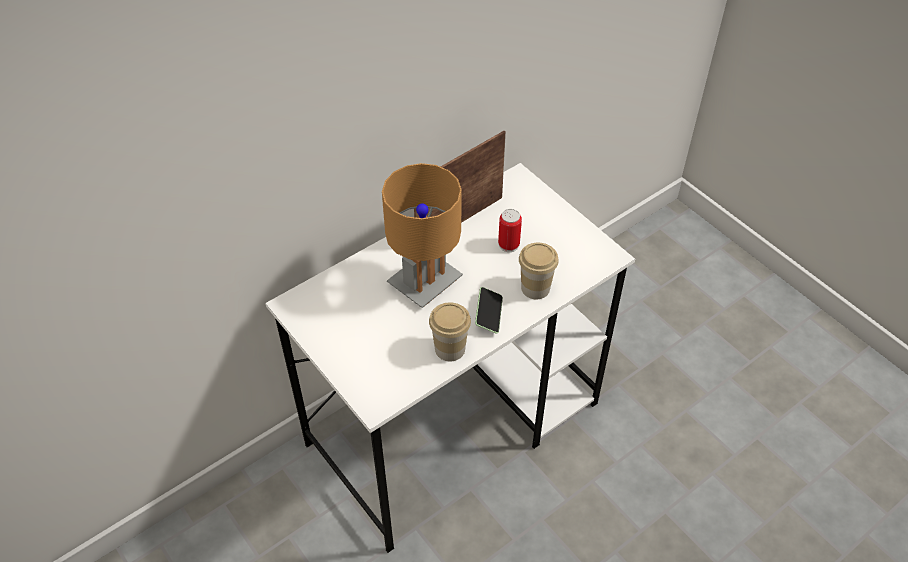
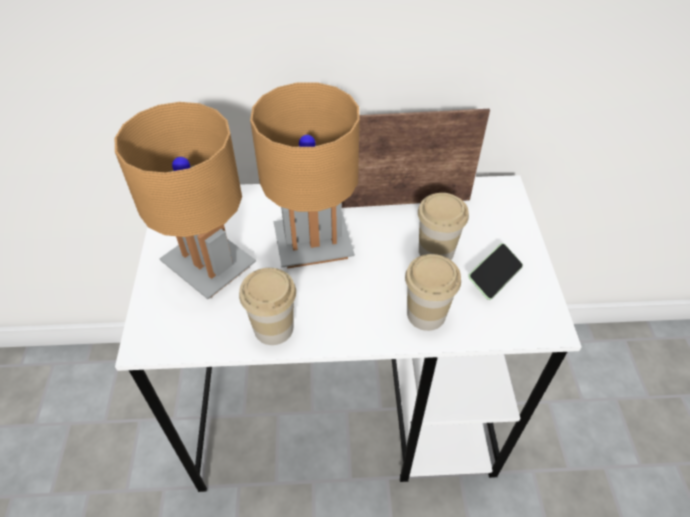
camera: 35 degrees right, 0 degrees up
phone [475,287,503,334] -> phone moved to [468,243,523,300]
can [498,209,522,252] -> cup [418,193,469,260]
none -> brown table lamp [115,102,256,299]

